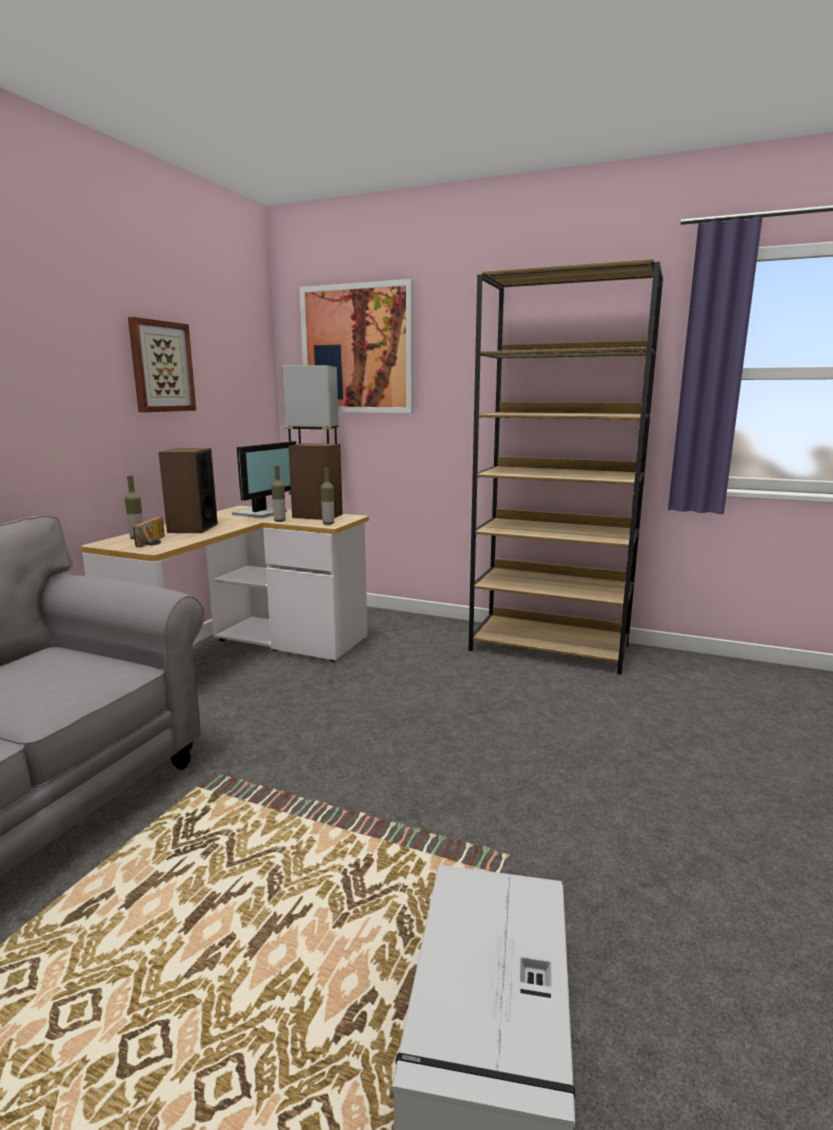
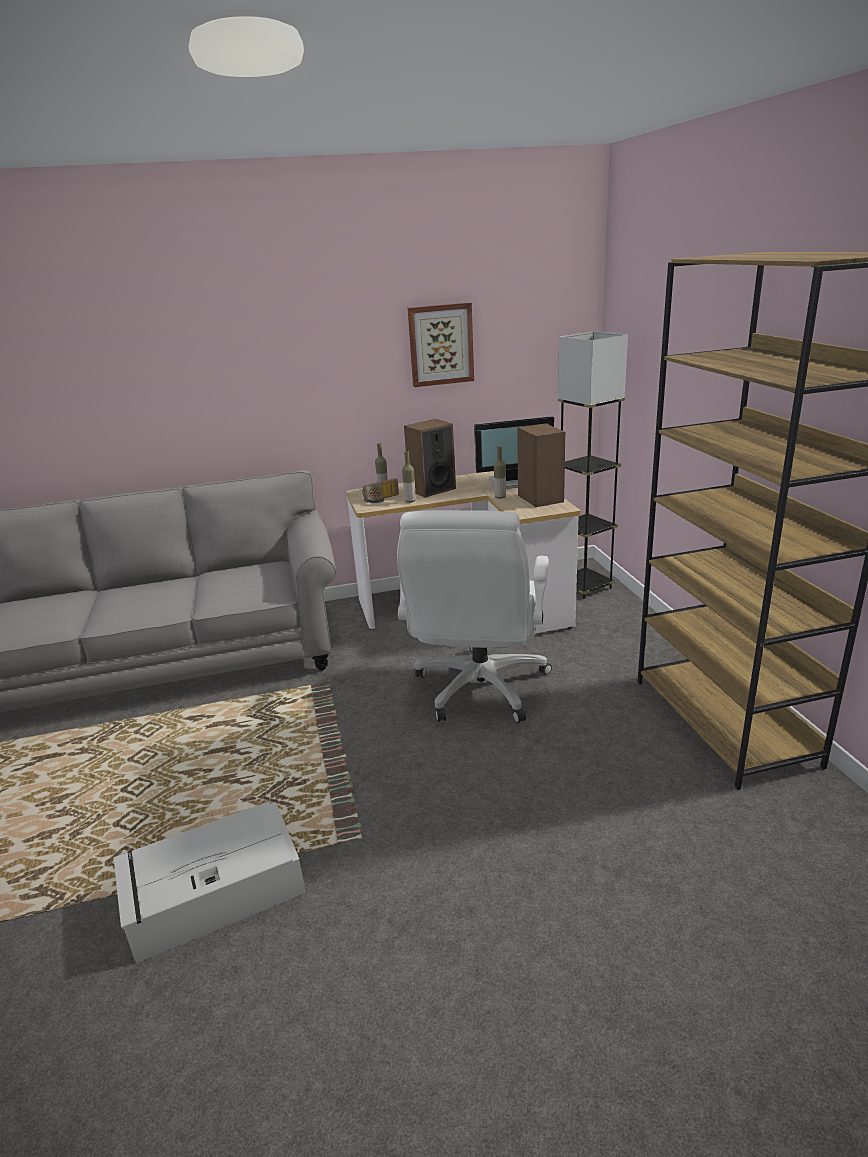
camera: 55 degrees right, 10 degrees up
picture [299,279,414,413] -> none
bottle [321,467,334,525] -> bottle moved to [402,451,416,503]
none -> white office chair [397,510,552,723]

